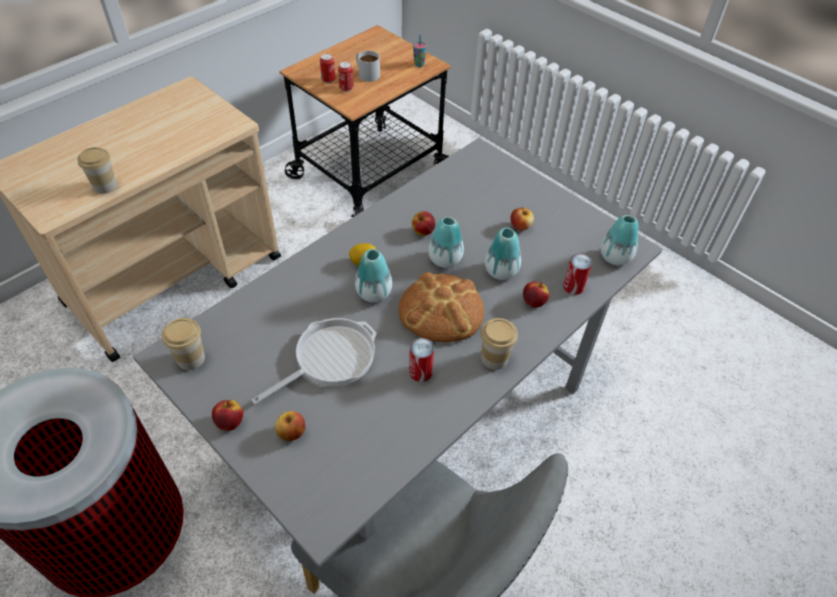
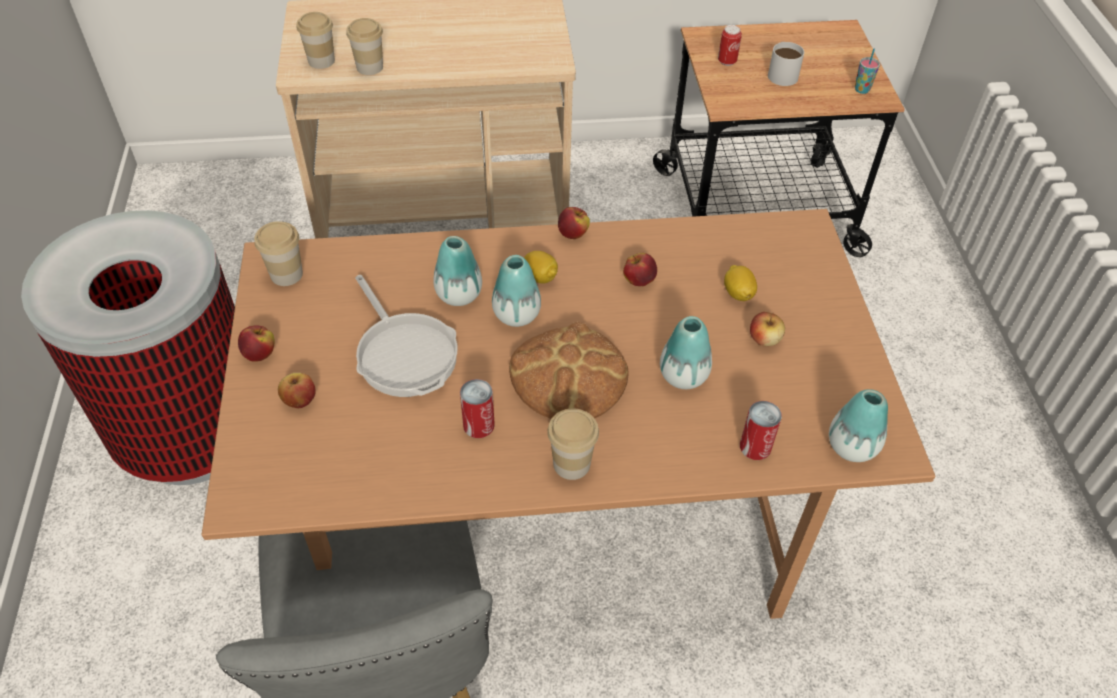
camera: 40 degrees right, 0 degrees up
grey dining table [133,138,663,567] -> brown dining table [202,209,935,619]
frying pan [252,318,377,404] -> frying pan turned 60 degrees clockwise [355,275,458,397]
can [338,62,354,92] -> none
vase [428,217,464,268] -> vase moved to [433,236,482,306]
apple [523,282,549,308] -> apple moved to [558,207,590,239]
none -> cup [296,12,335,69]
none -> lemon [724,265,757,301]

